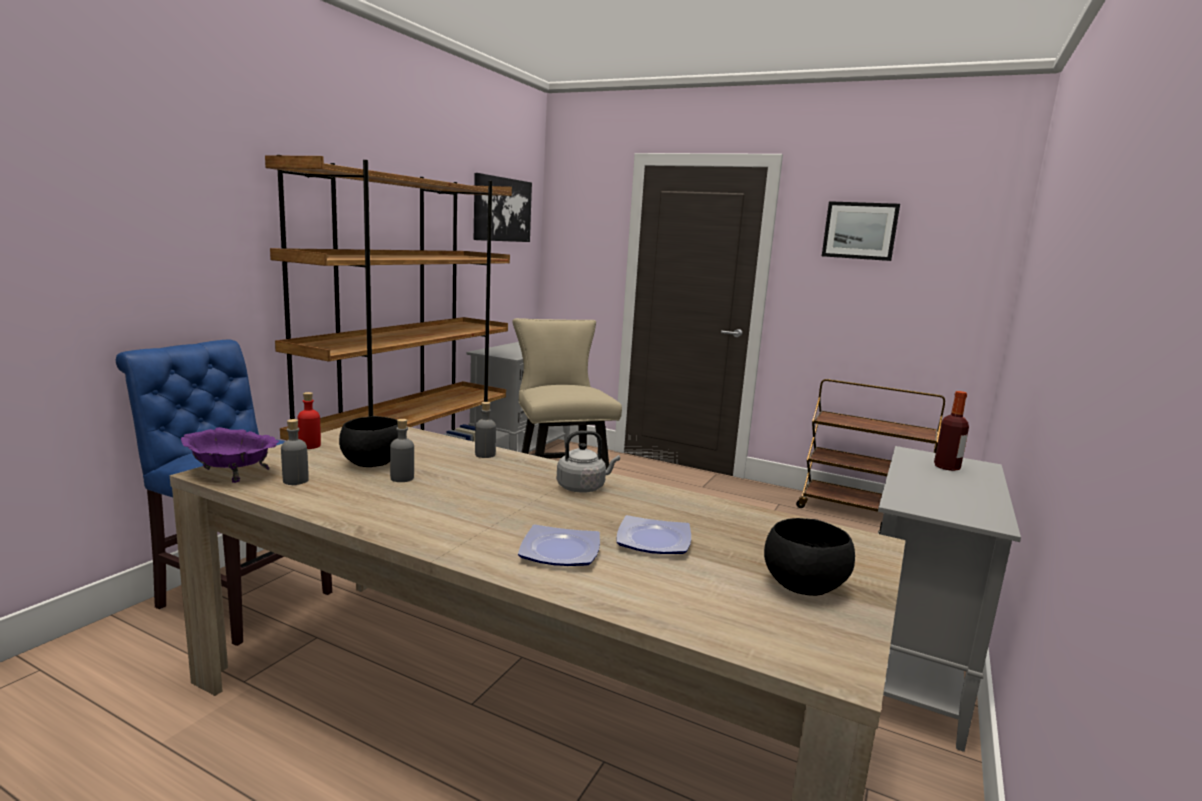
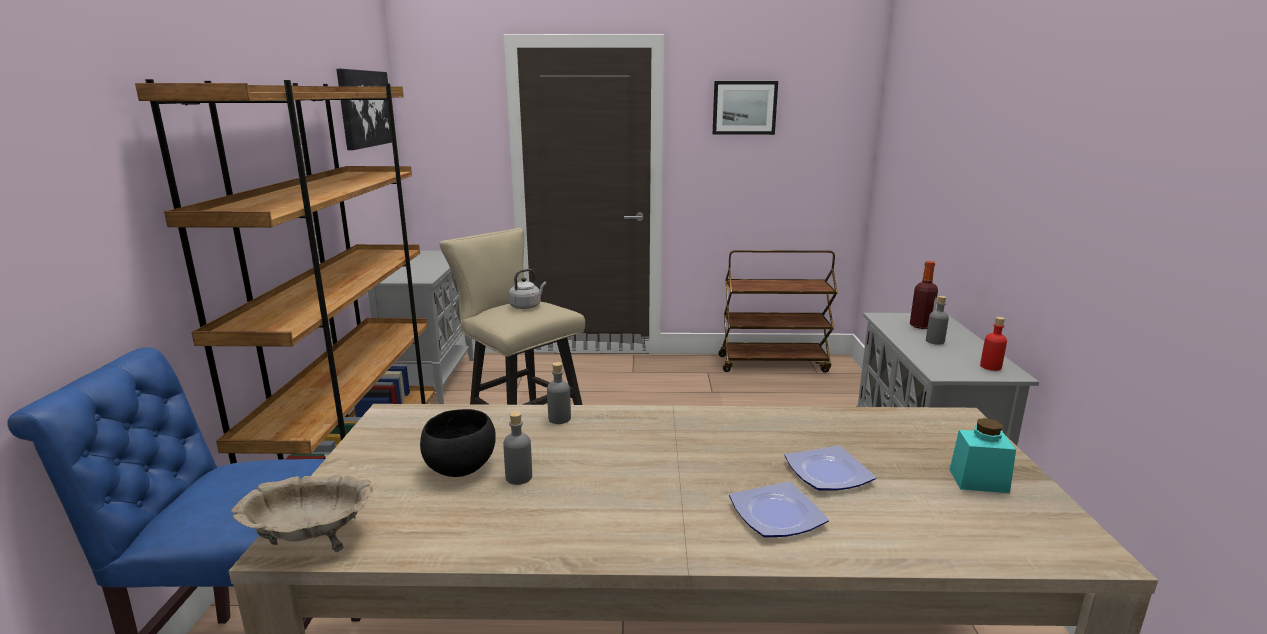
camera: 25 degrees left, 5 degrees up
purple bowl [181,427,279,483] -> beige bowl [231,475,373,552]
grey bottle [281,419,309,485] -> grey bottle moved to [926,296,949,345]
red bottle [297,392,321,449] -> red bottle moved to [980,317,1007,371]
grey kettle [557,431,620,493] -> grey kettle moved to [508,269,546,309]
black bowl [764,518,855,596] -> turquoise jar [950,418,1016,493]

